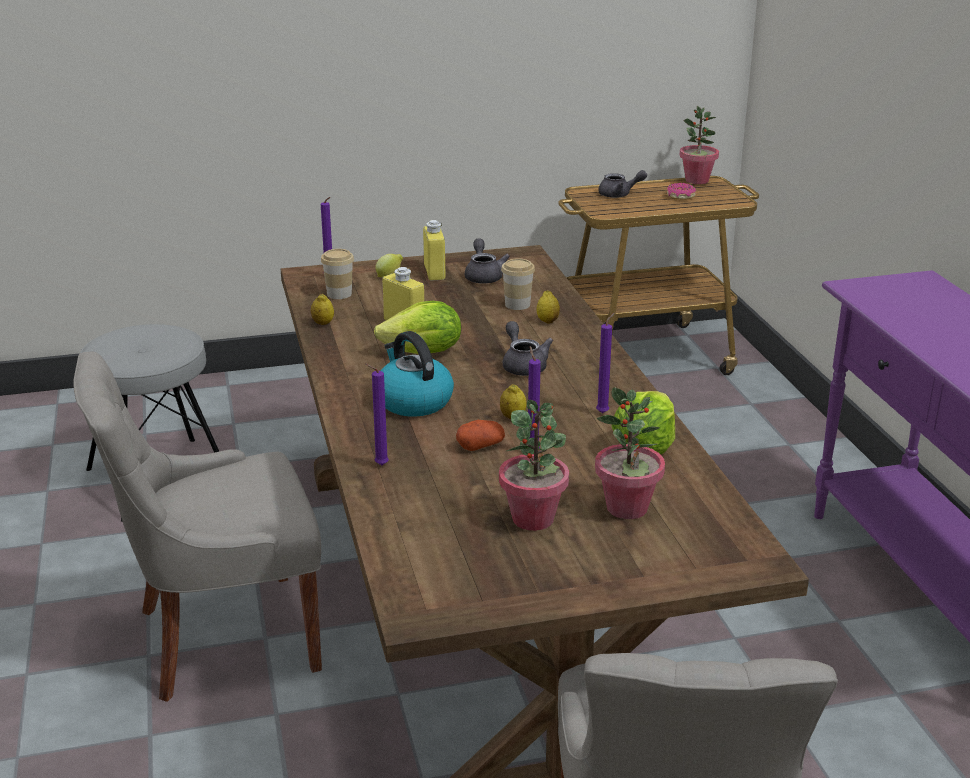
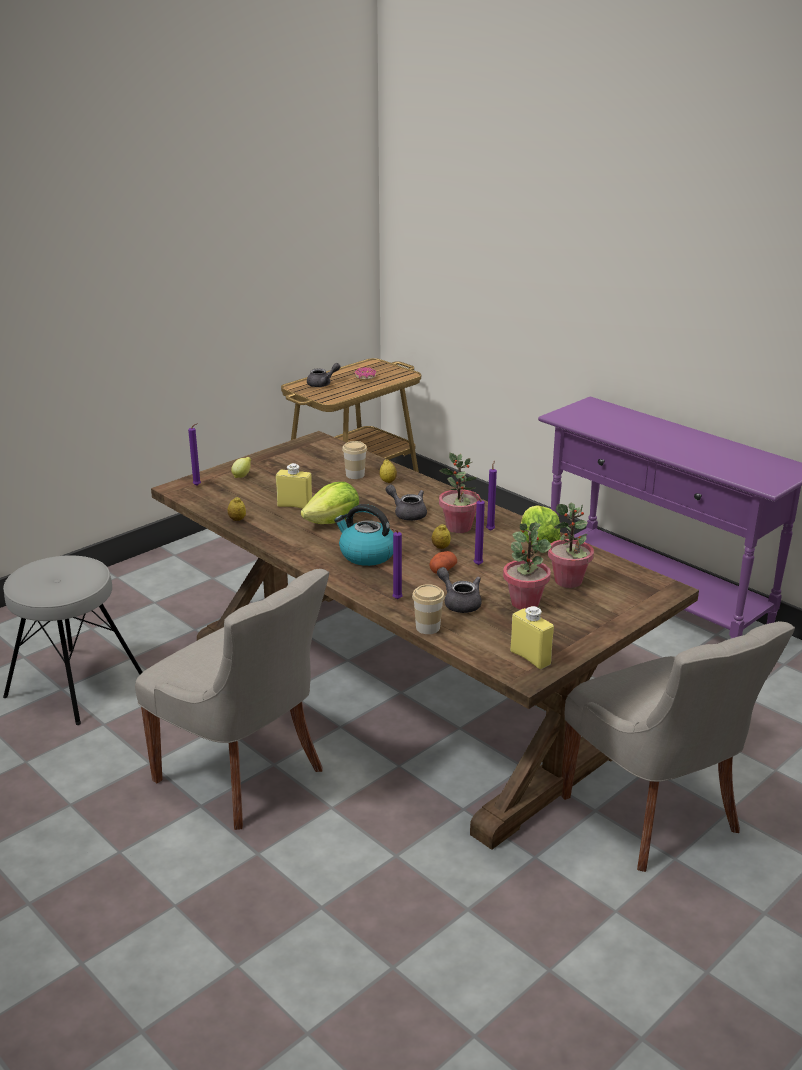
camera: 30 degrees left, 0 degrees up
grey chair [73,351,322,702] -> grey chair turned 90 degrees counterclockwise [135,569,329,830]
cup [321,249,354,299] -> cup moved to [412,584,445,634]
yellow bottle [423,220,446,281] -> yellow bottle moved to [510,606,554,669]
grey teapot [465,238,510,284] -> grey teapot moved to [437,567,482,613]
potted plant [680,106,719,184] -> potted plant moved to [439,453,481,533]

